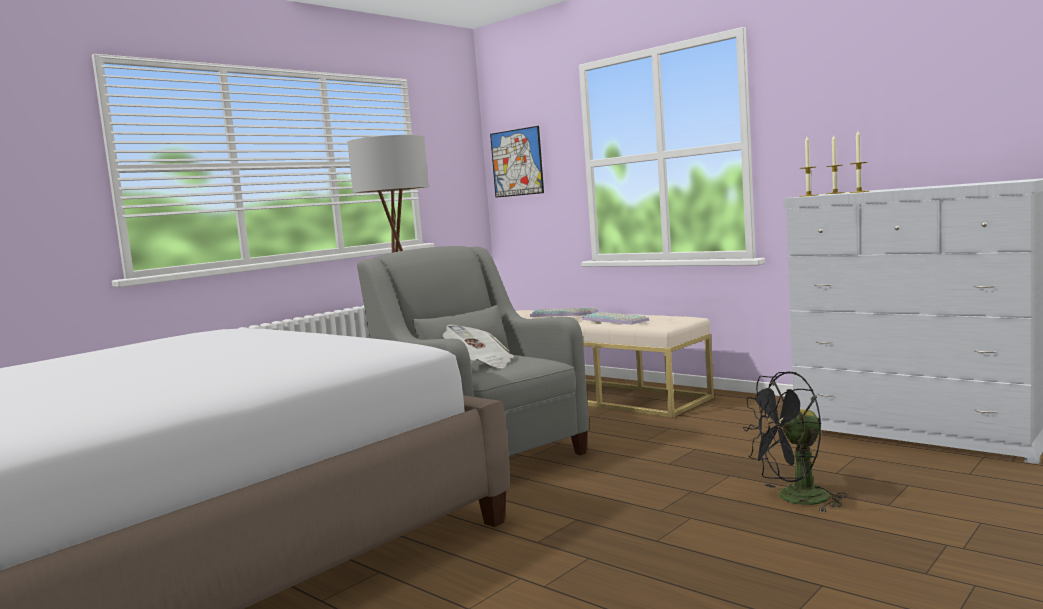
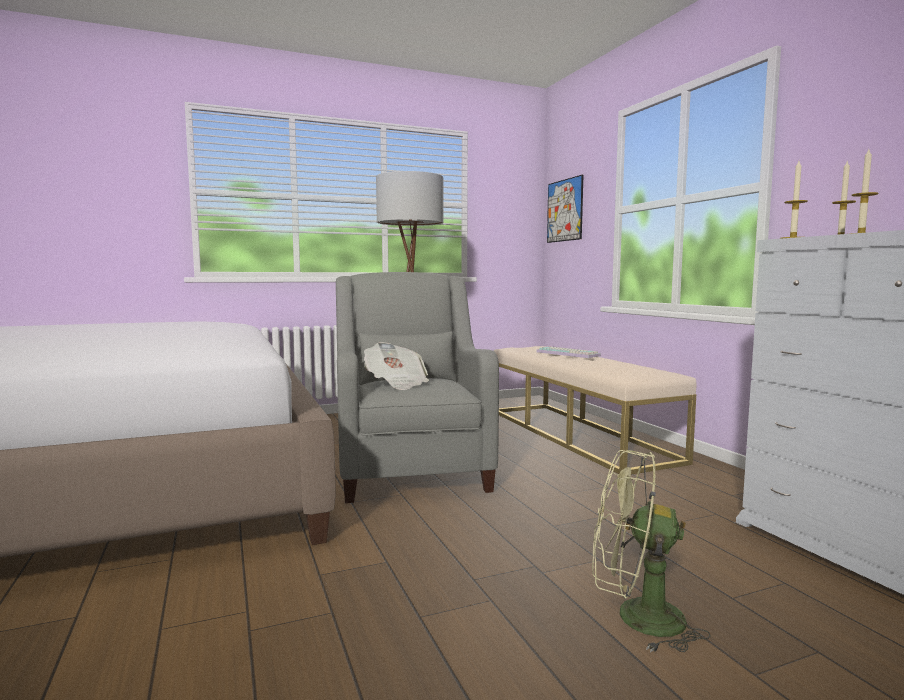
camera: 25 degrees right, 0 degrees up
keyboard [582,312,649,325] -> none
black fan [743,372,847,512] -> green fan [592,450,710,653]

